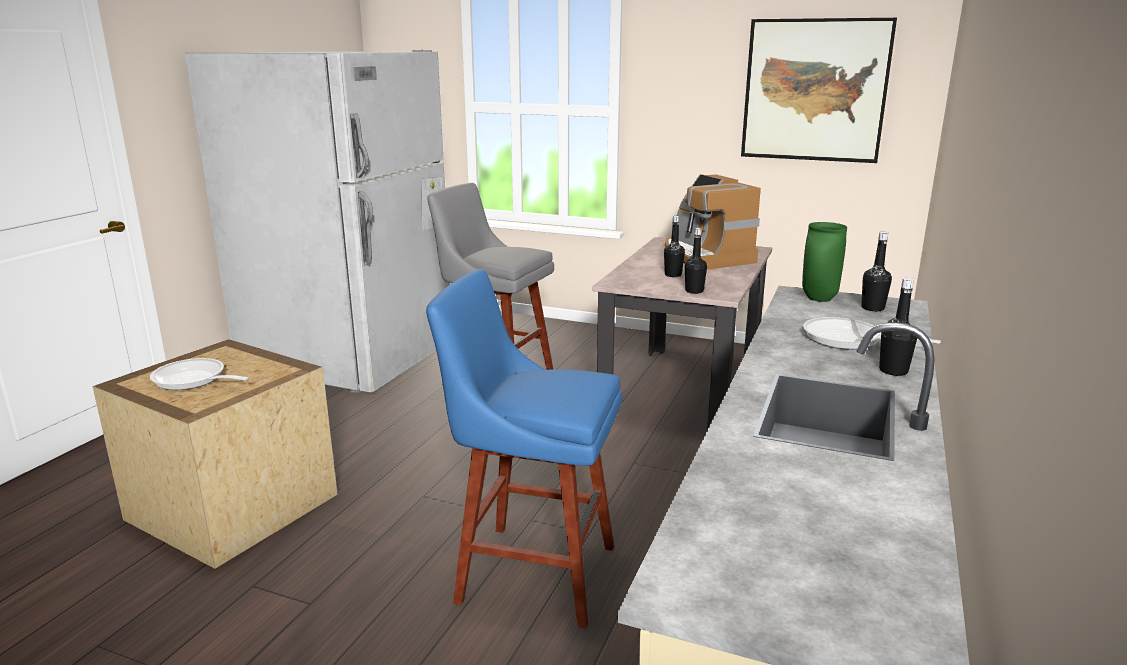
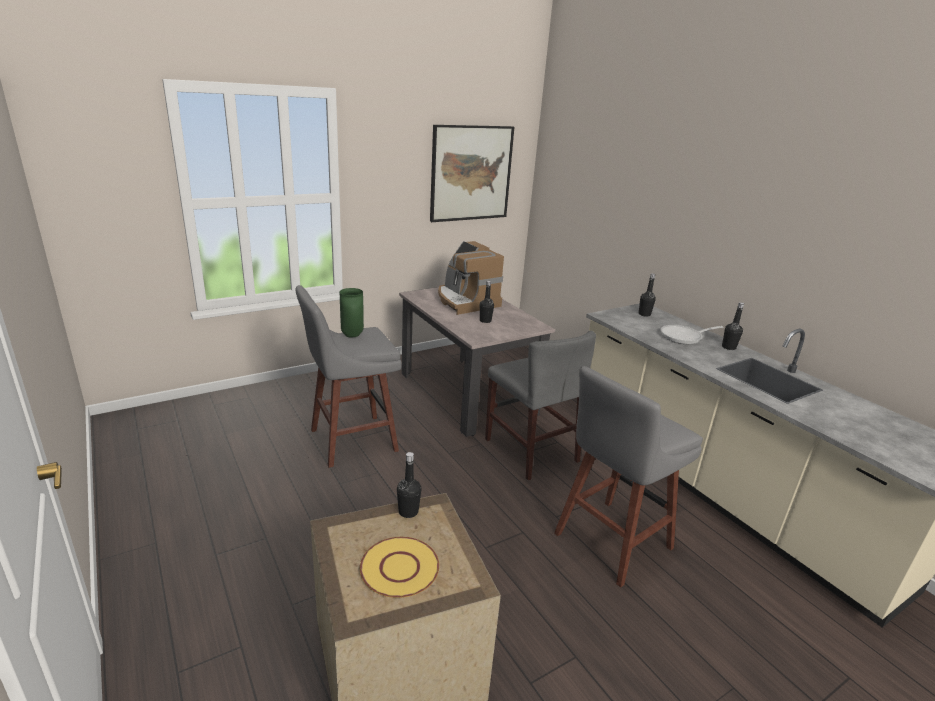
camera: 55 degrees left, 5 degrees up
frying pan [150,358,248,390] -> yellow plate [360,537,439,598]
white fridge [185,50,450,392] -> none
blue stool [426,269,622,628] -> grey stool [554,366,703,588]
coffee machine [665,174,761,270] -> coffee machine turned 45 degrees clockwise [438,241,504,315]
black bottle [685,228,707,294] -> black bottle moved to [397,452,421,518]
green vase [802,222,847,302] -> green vase moved to [340,288,364,337]
none -> grey chair [485,331,596,480]

